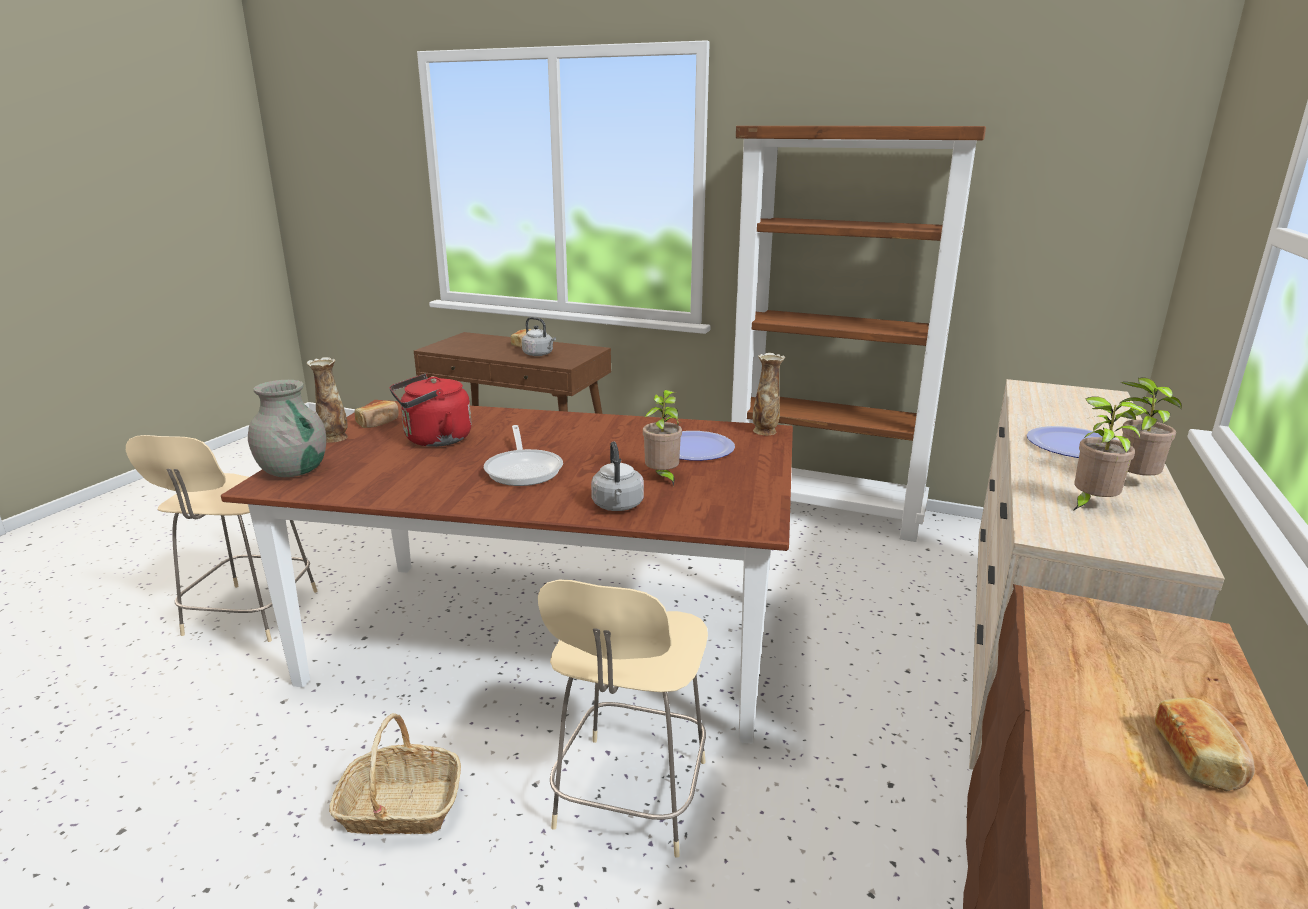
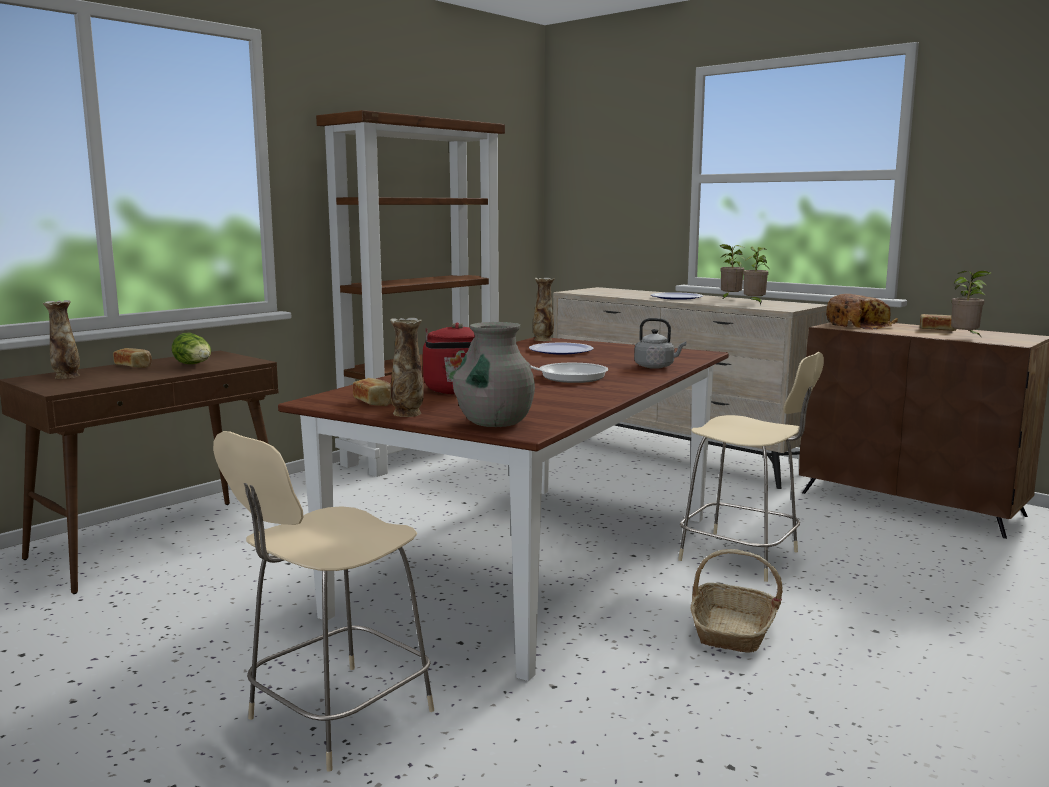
camera: 70 degrees left, 10 degrees down
beige chair [126,435,317,642] -> beige chair turned 105 degrees clockwise [213,431,434,772]
grey kettle [522,317,556,356] -> lettuce [172,333,211,364]
potted plant [643,390,682,486] -> potted plant moved to [951,271,991,336]
none -> vase [43,300,80,379]
none -> bread [826,294,898,330]

